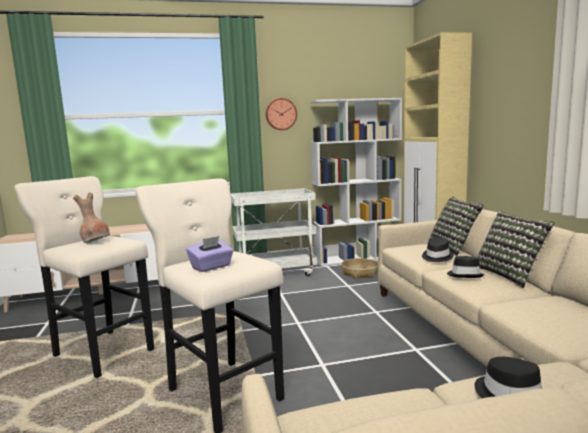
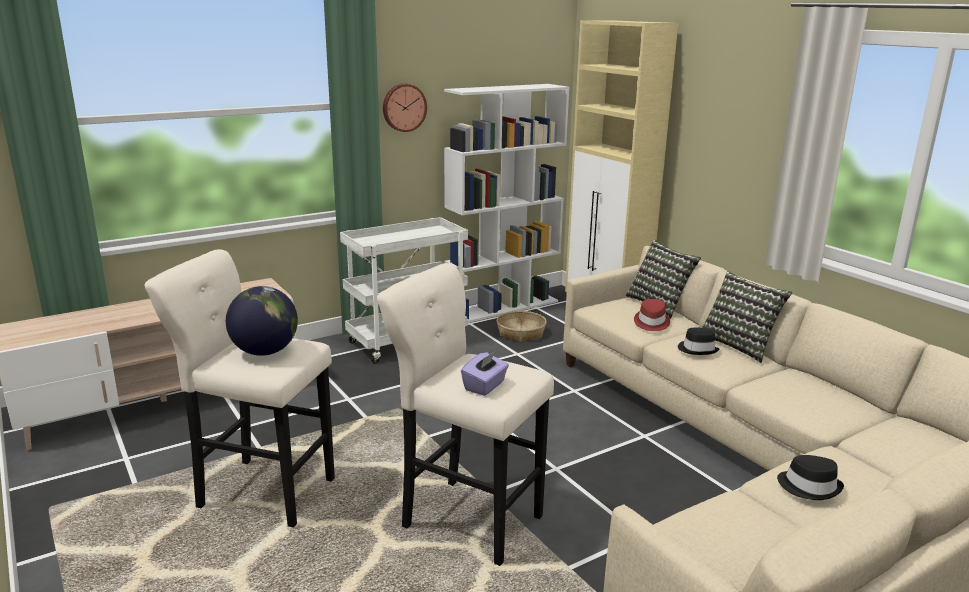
camera: 20 degrees left, 10 degrees up
brown vase [73,193,110,243] -> globe [226,286,298,356]
black hat [422,238,454,262] -> red hat [634,299,670,331]

